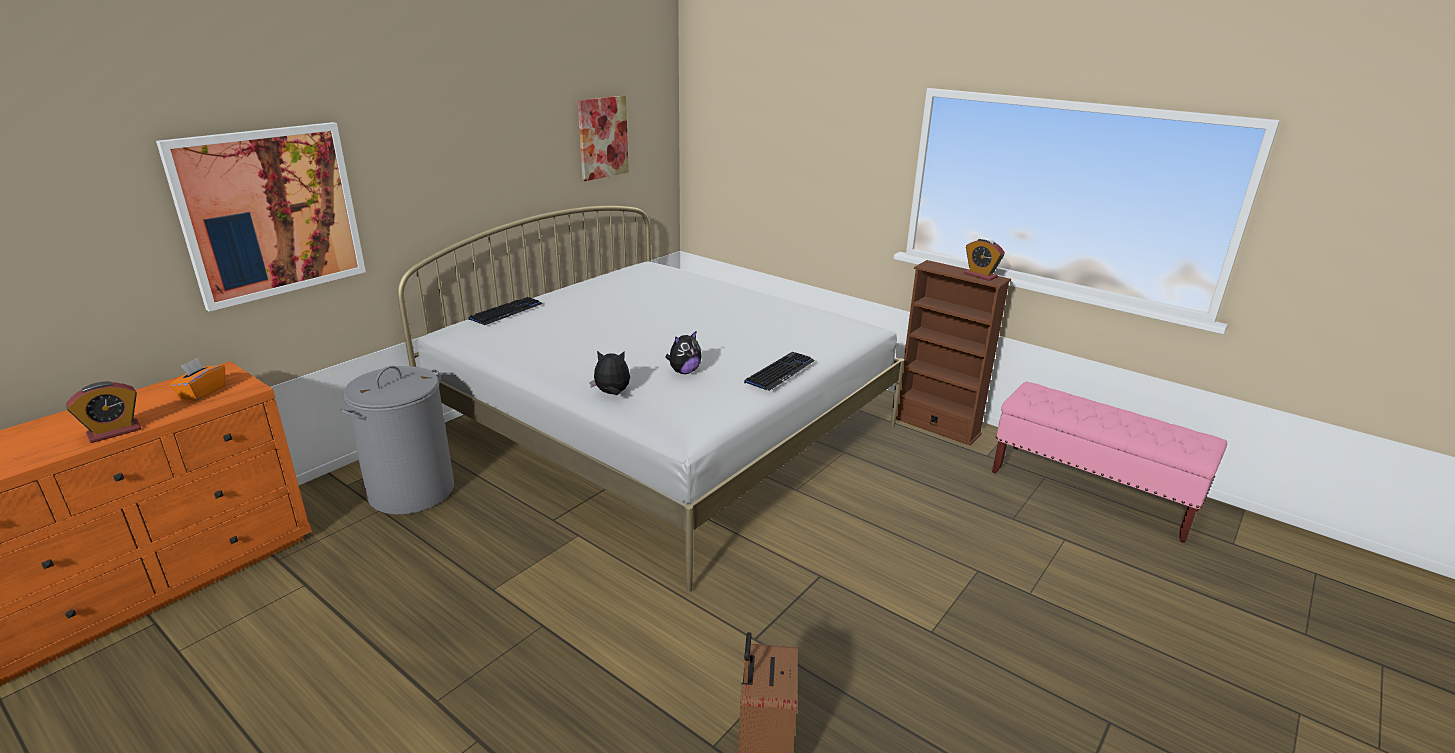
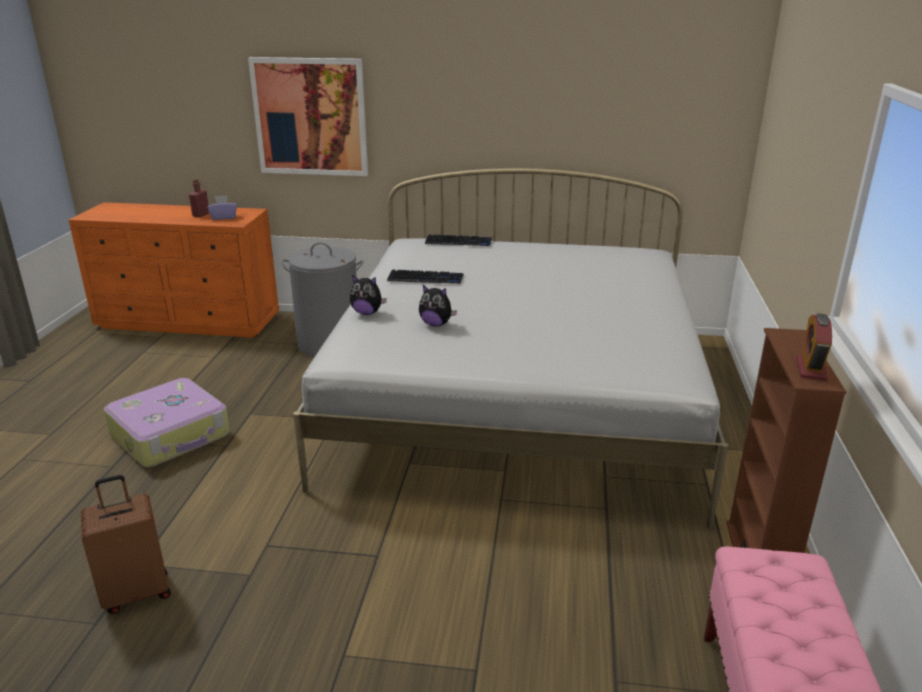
camera: 60 degrees right, 0 degrees up
alarm clock [66,382,141,443] -> none
orange tissue box [169,358,225,401] -> purple tissue box [207,195,237,220]
picture [578,95,629,181] -> none
plush toy [590,351,630,395] -> plush toy turned 135 degrees clockwise [350,275,387,315]
keyboard [744,352,815,391] -> keyboard moved to [387,269,464,284]
none -> suitcase [104,378,230,467]
none -> red bottle [189,179,209,217]

